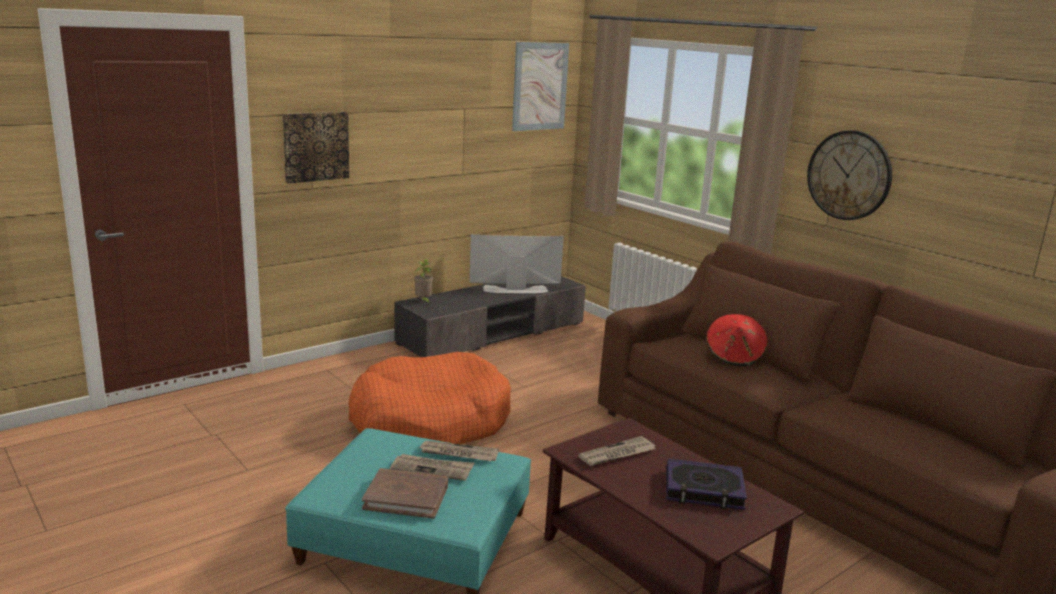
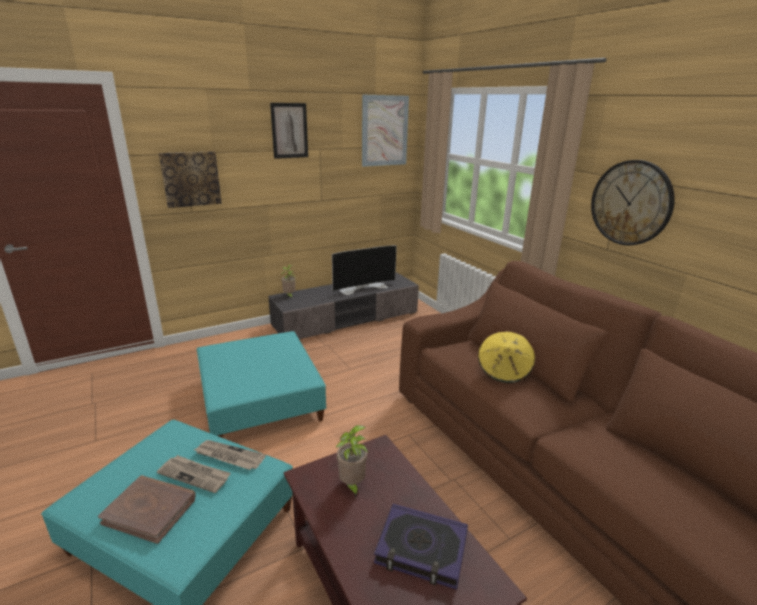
camera: 10 degrees right, 5 degrees up
orange dog bed [348,352,511,444] -> turquoise ottoman [197,331,326,438]
television [469,234,564,293] -> television turned 150 degrees clockwise [332,245,397,295]
newspaper [578,436,656,466] -> potted plant [336,425,368,498]
red hat [706,314,768,366] -> yellow hat [478,331,535,383]
none -> picture [270,103,308,159]

